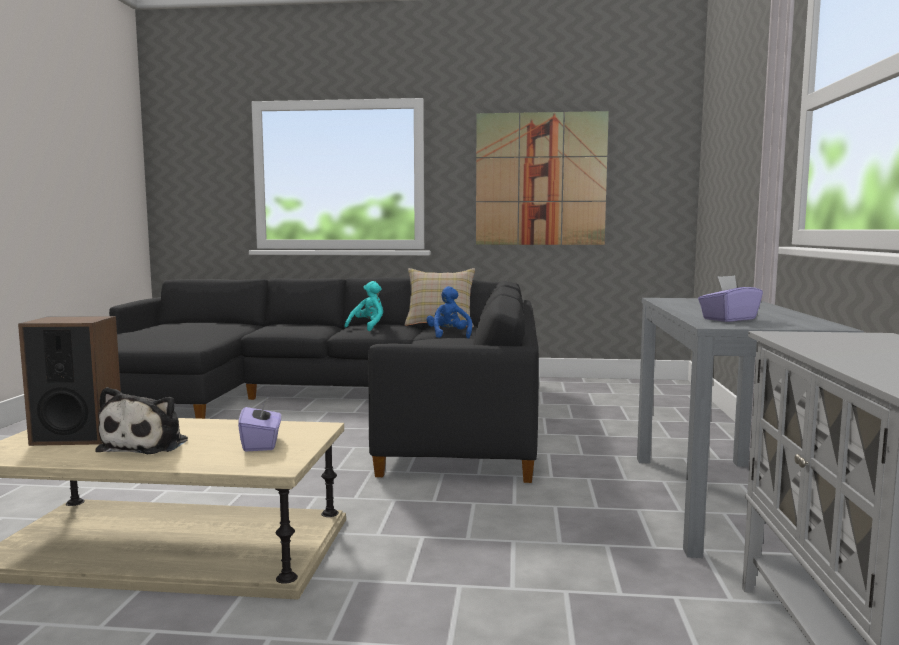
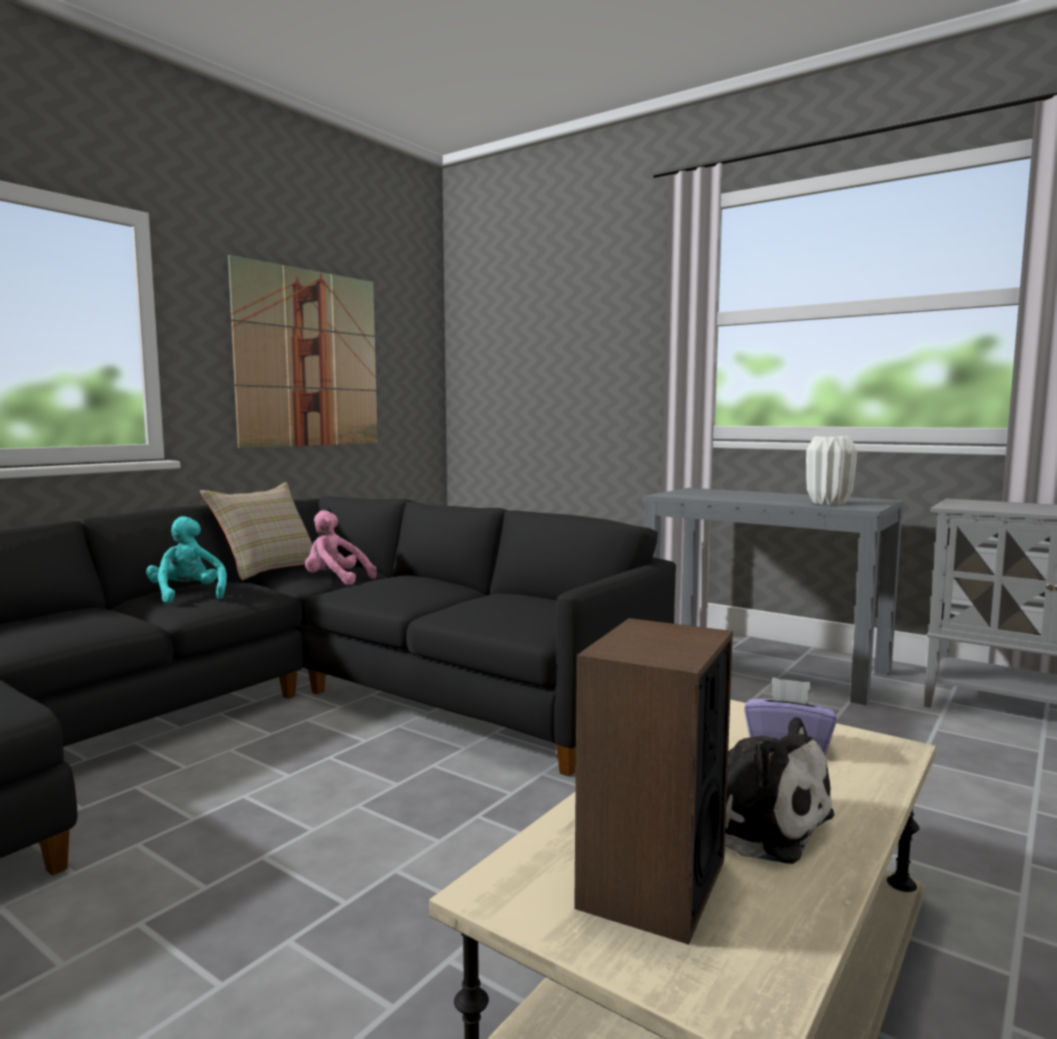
camera: 60 degrees left, 0 degrees up
blue plush toy [426,286,472,338] -> pink plush toy [305,510,377,585]
purple tissue box [698,275,763,322] -> white vase [806,436,857,505]

